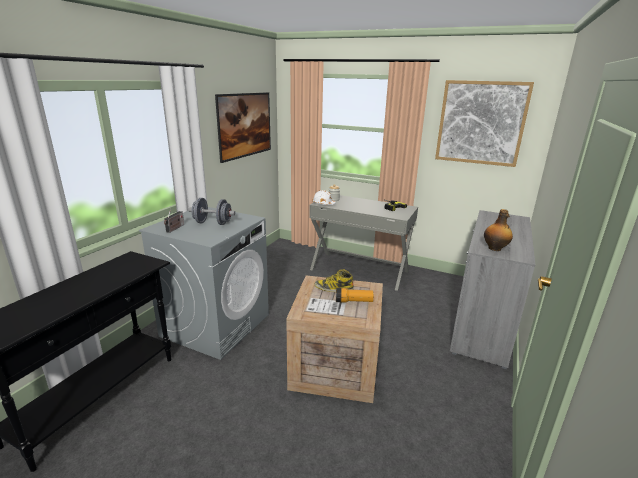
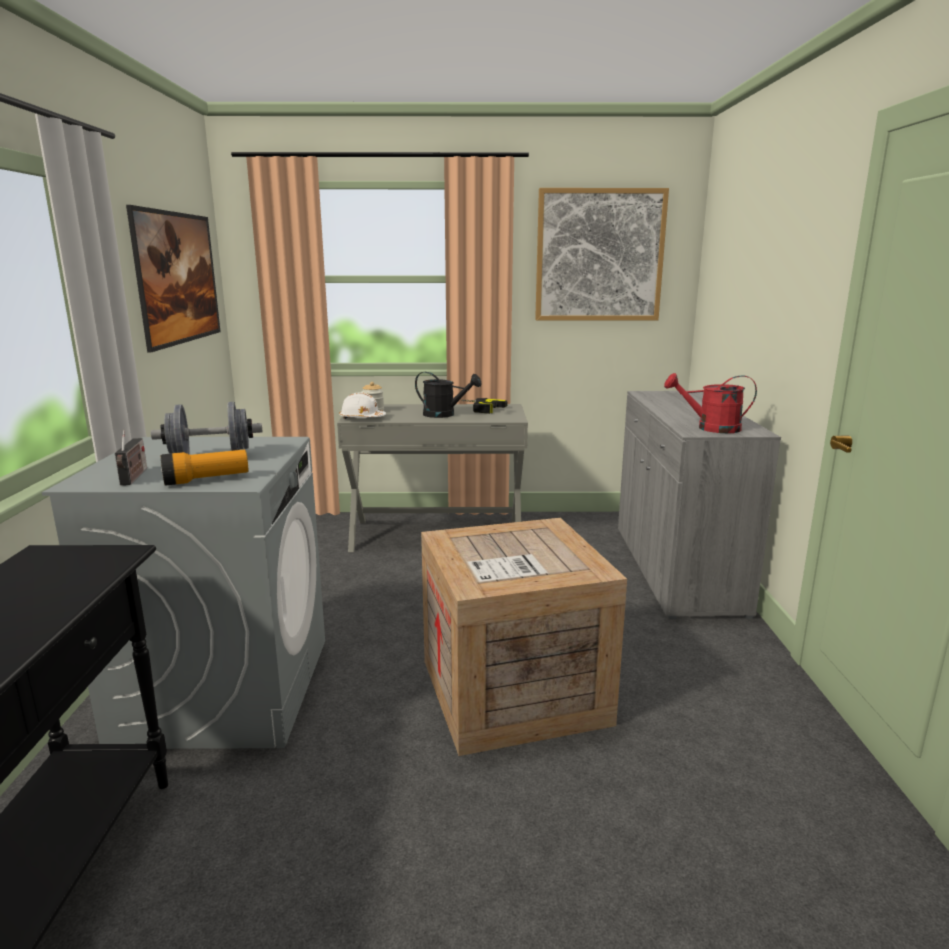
camera: 25 degrees left, 5 degrees down
boot [315,269,354,292] -> none
flashlight [336,288,374,303] -> flashlight moved to [161,450,249,486]
bottle [484,209,513,251] -> red watering can [664,373,757,433]
none -> black watering can [415,372,481,418]

